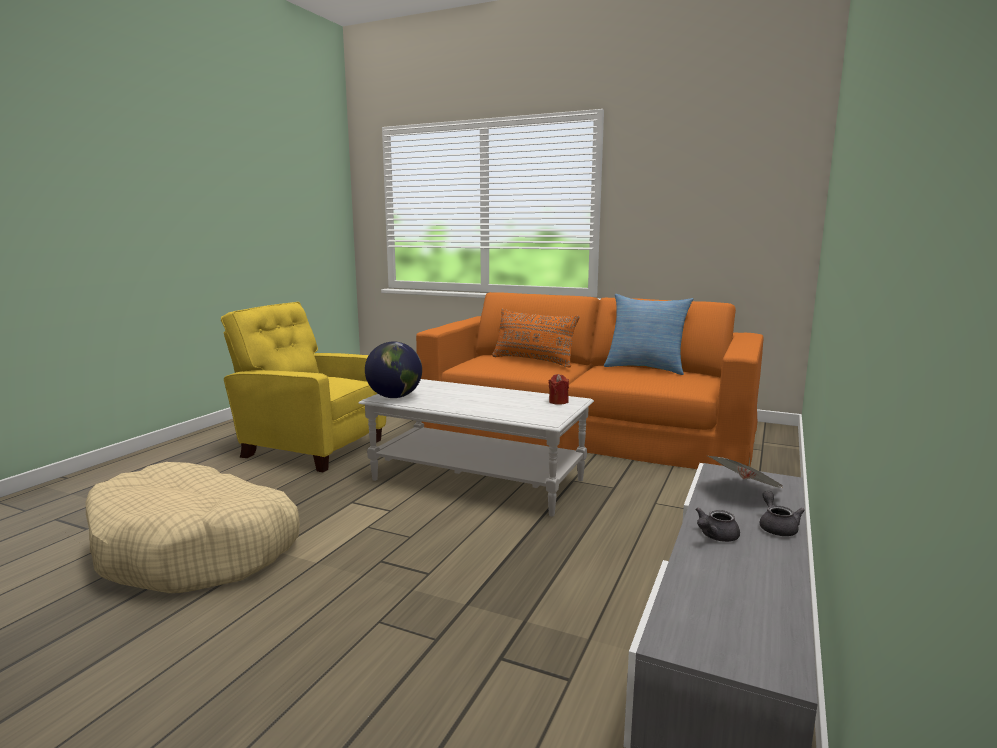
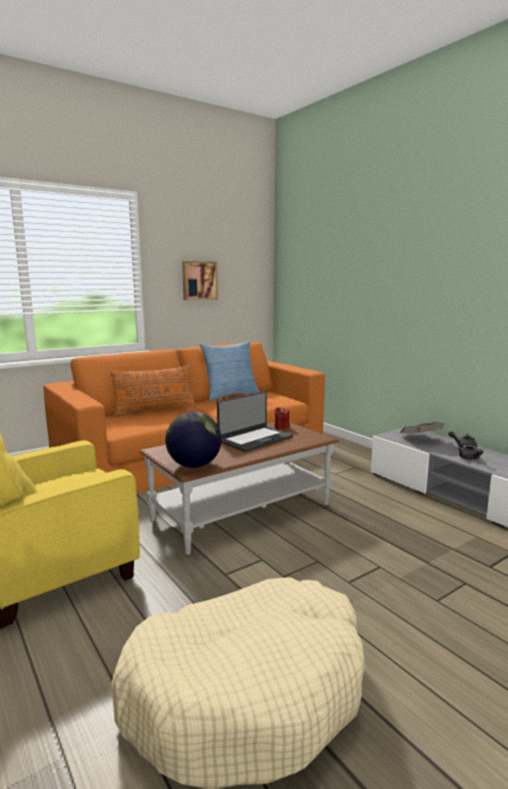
camera: 60 degrees left, 0 degrees up
white coffee table [358,379,594,516] -> brown coffee table [139,422,339,555]
none -> picture [182,261,218,300]
none -> laptop [217,391,293,452]

